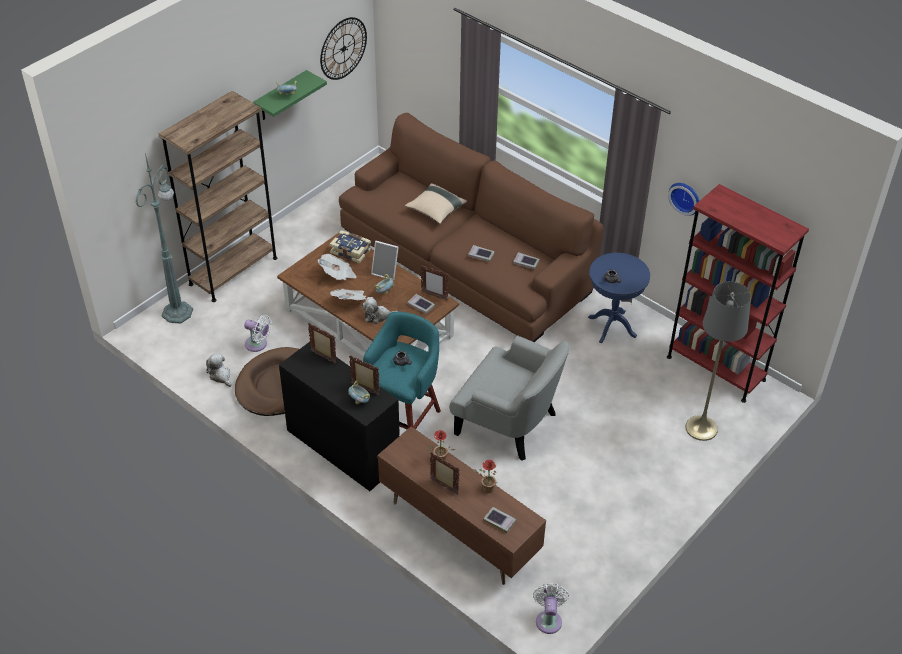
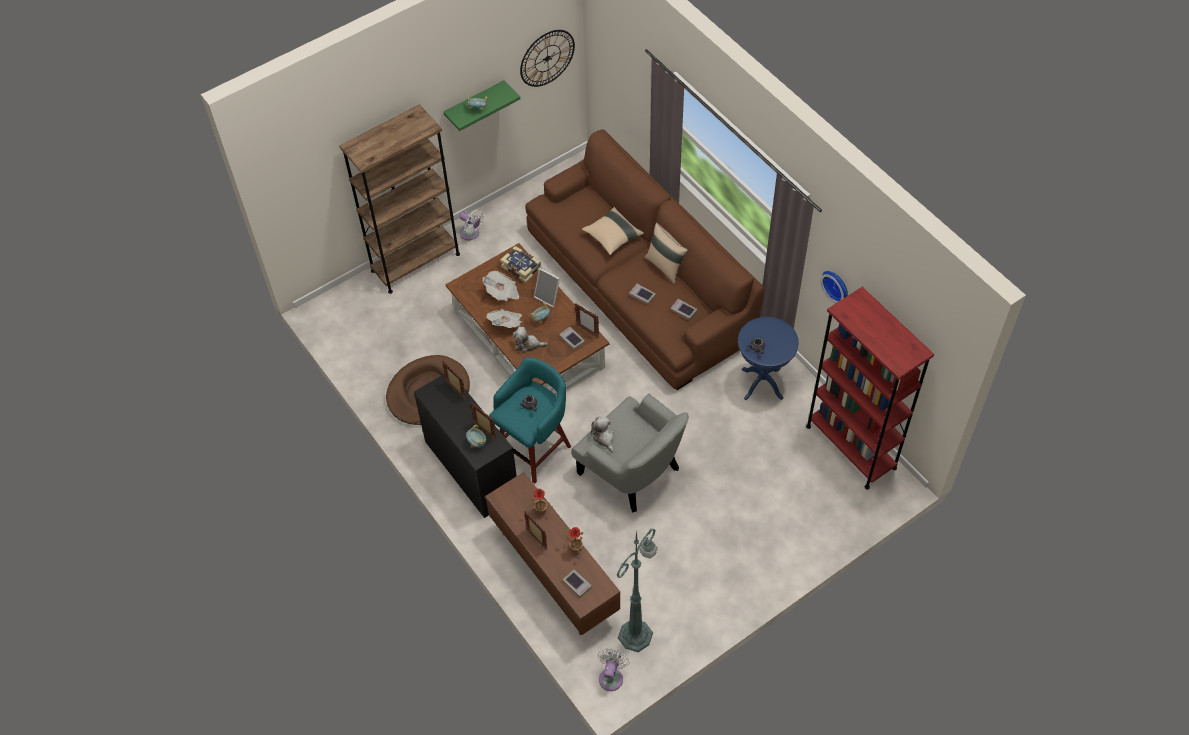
camera: 15 degrees right, 10 degrees up
green floor lamp [135,153,193,324] -> green floor lamp moved to [616,528,658,652]
plush toy [206,353,232,387] -> plush toy moved to [590,417,614,453]
white fan [244,315,272,352] -> white fan moved to [459,209,484,240]
grey floor lamp [685,281,751,441] -> none
none -> beige pillow [644,223,688,284]

